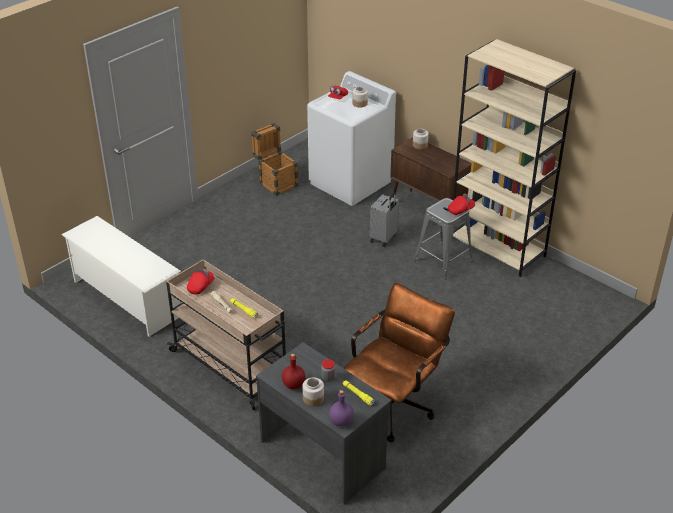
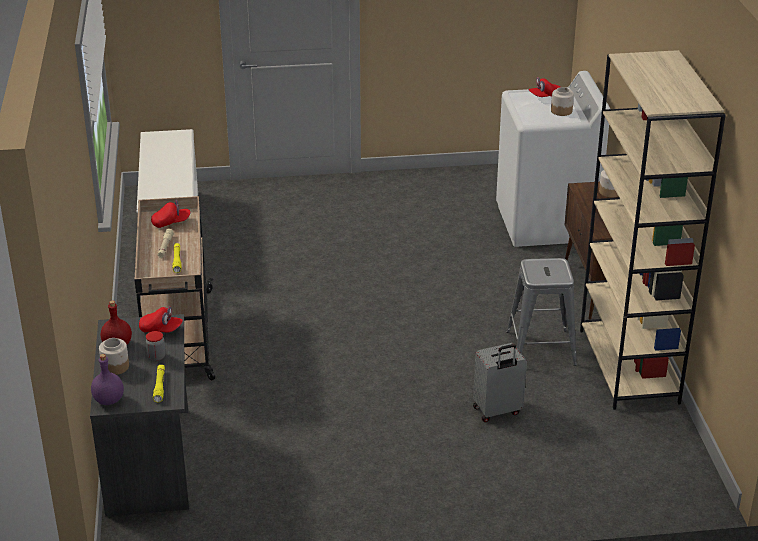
camera: 40 degrees right, 5 degrees down
crate [251,123,298,196] -> none
brown office chair [343,283,455,442] -> none
grey suitcase [370,192,399,247] -> grey suitcase moved to [473,343,527,422]
red cap [448,193,475,215] -> red cap moved to [139,306,183,332]

